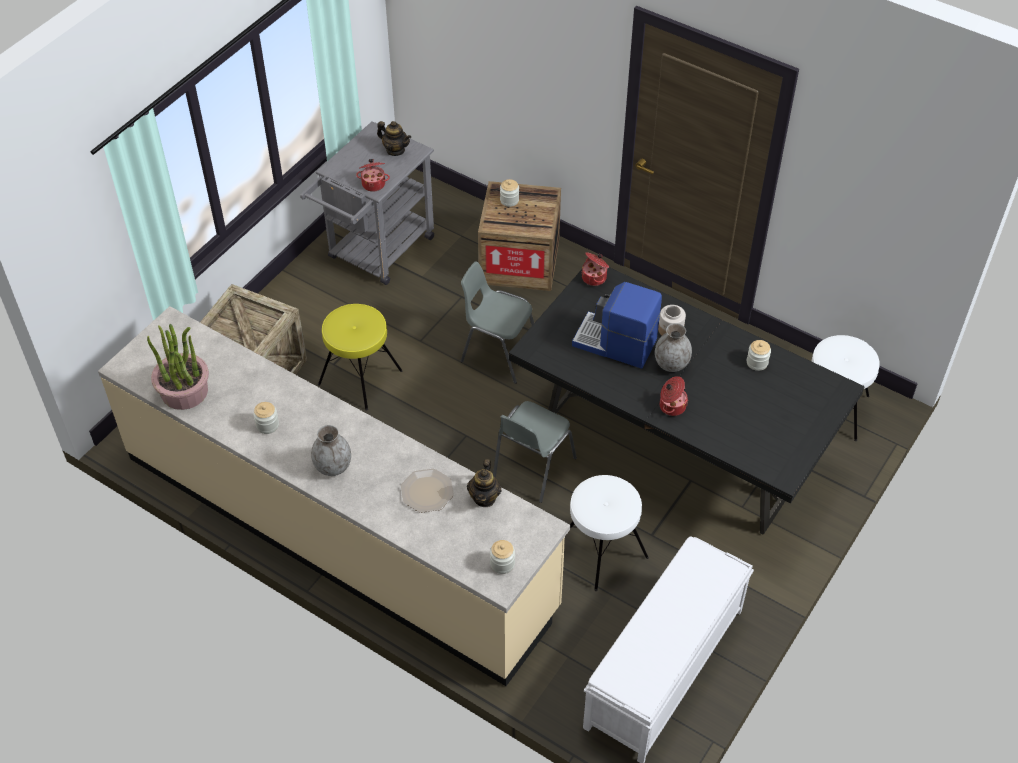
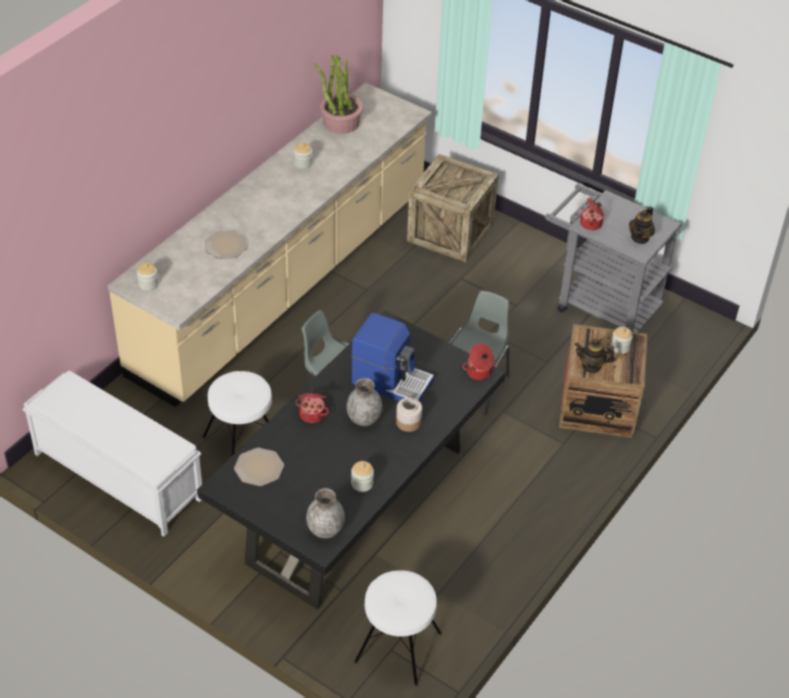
camera: 90 degrees right, 5 degrees down
grey vase [311,425,351,476] -> grey vase moved to [306,488,345,538]
yellow stool [318,304,403,411] -> none
teapot [467,459,502,507] -> teapot moved to [575,339,615,373]
coffee machine [572,282,662,369] -> coffee machine turned 90 degrees clockwise [351,313,434,402]
none -> plate [234,448,284,486]

